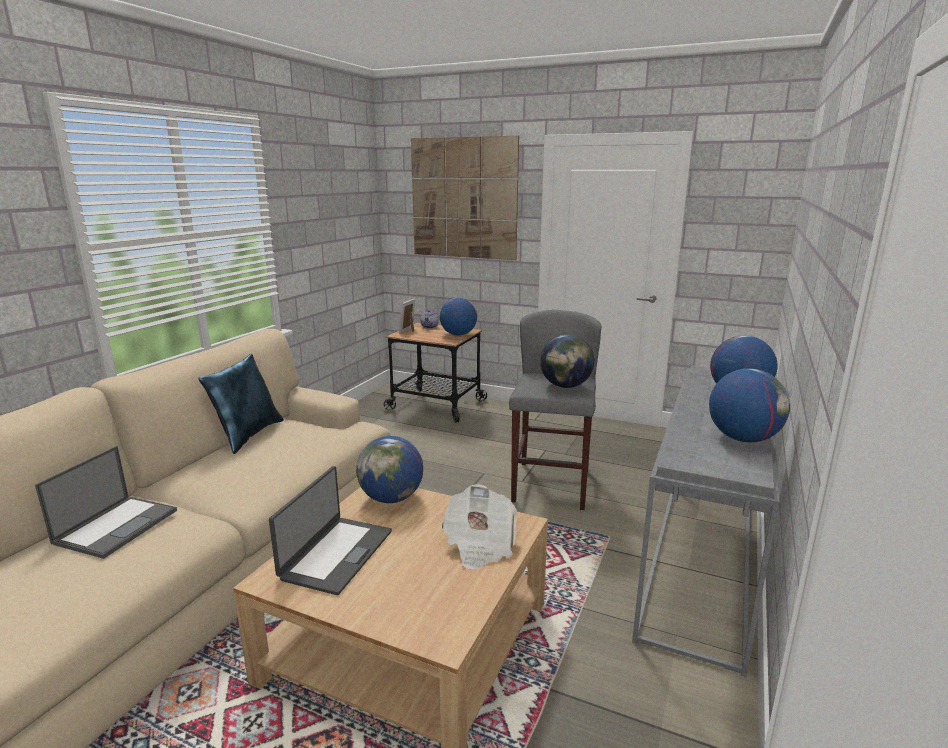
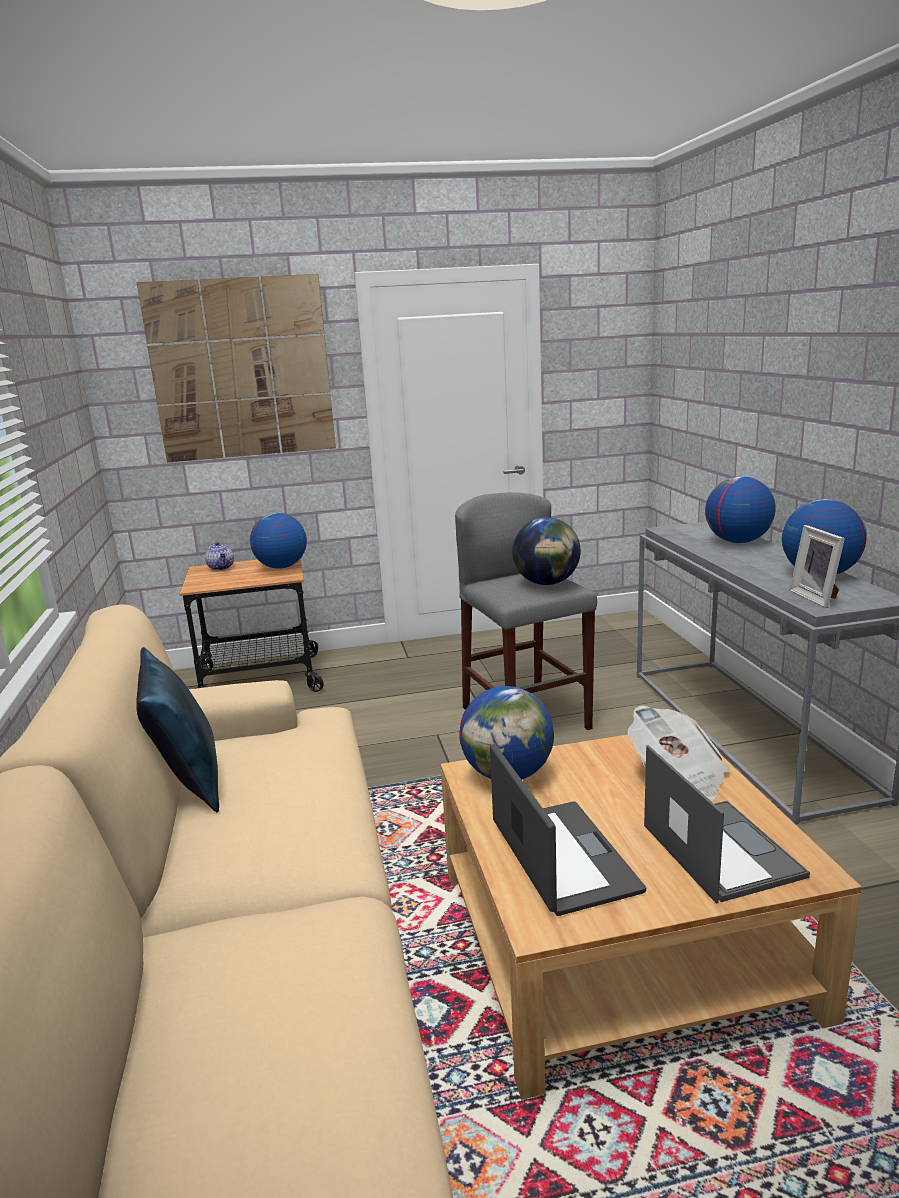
camera: 35 degrees left, 0 degrees up
laptop [35,446,177,559] -> laptop moved to [644,745,810,904]
picture frame [399,299,415,333] -> picture frame moved to [789,525,845,608]

